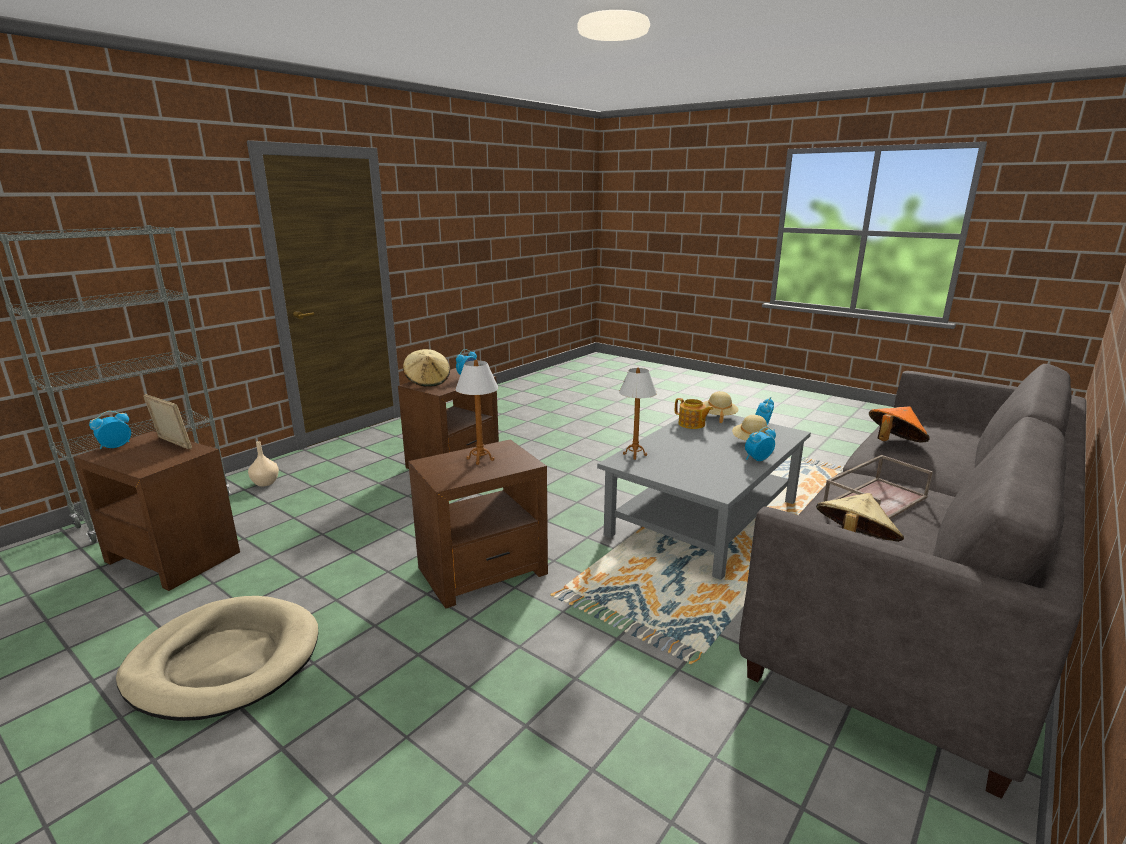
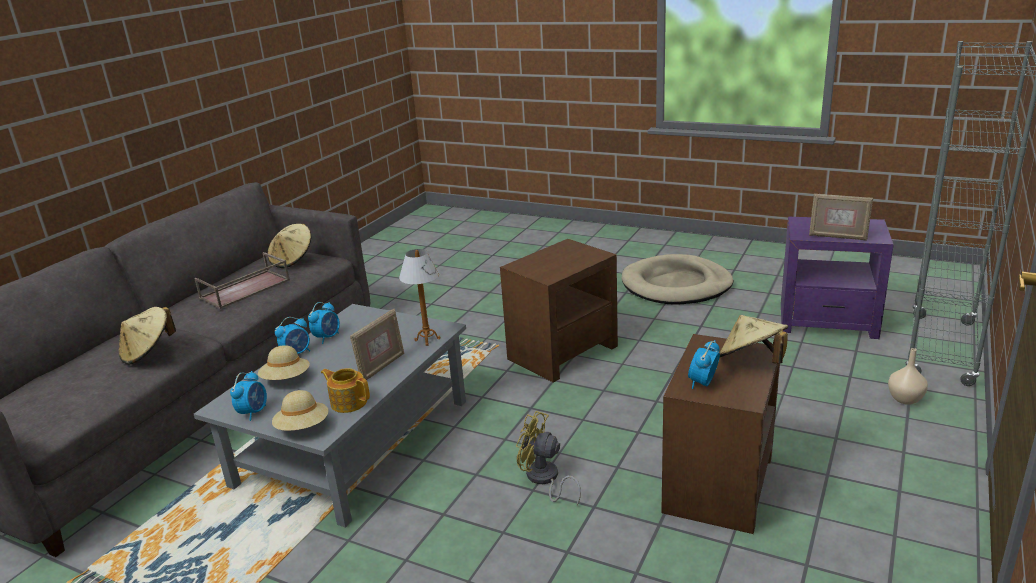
camera: 170 degrees right, 5 degrees up
brown side table [73,431,240,591] -> purple side table [781,217,894,339]
alarm clock [89,411,131,449] -> alarm clock moved to [308,302,340,344]
table lamp [456,359,498,465] -> none
orange hat [869,406,930,443] -> beige hat [119,307,176,364]
none -> picture frame [350,309,404,380]
none -> yellow fan [516,411,581,506]

